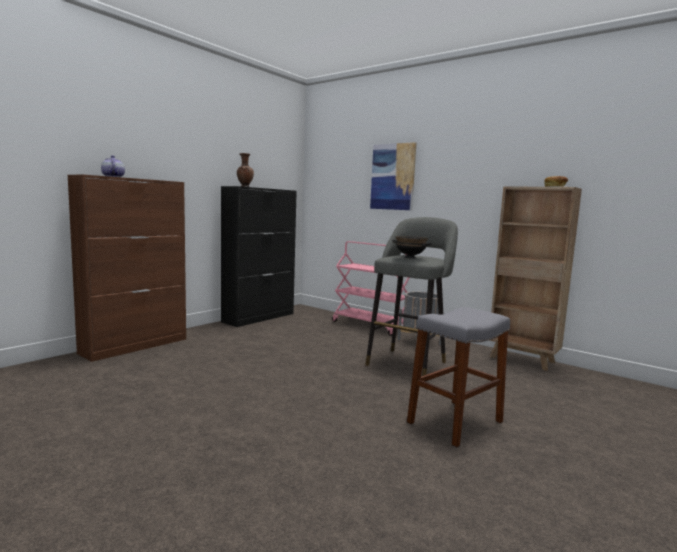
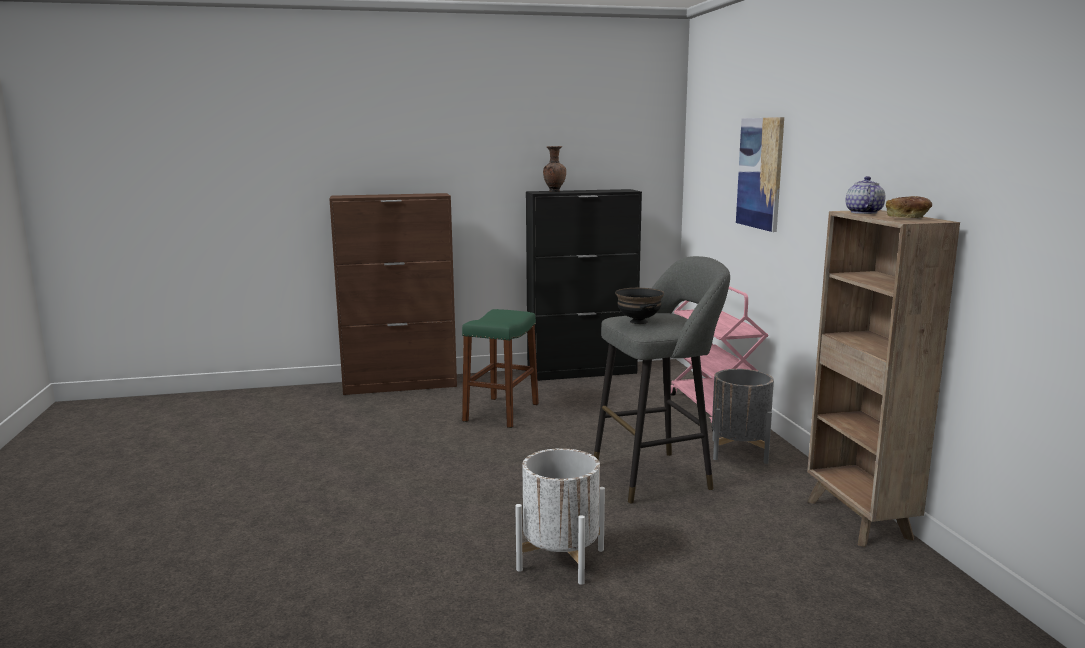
camera: 40 degrees right, 5 degrees up
teapot [101,155,125,177] -> teapot moved to [846,176,885,214]
grey stool [407,307,510,447] -> white planter [515,448,605,585]
none -> green stool [462,309,539,428]

